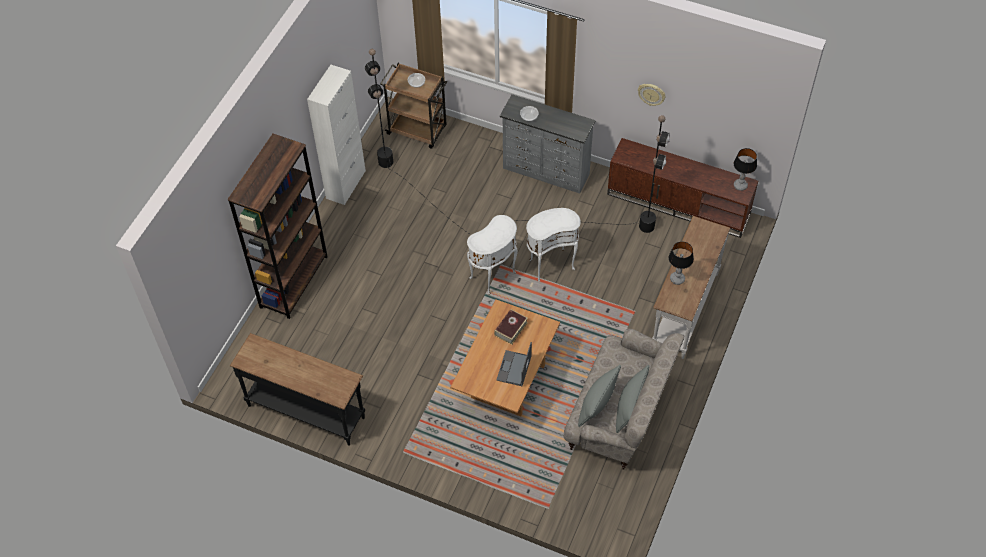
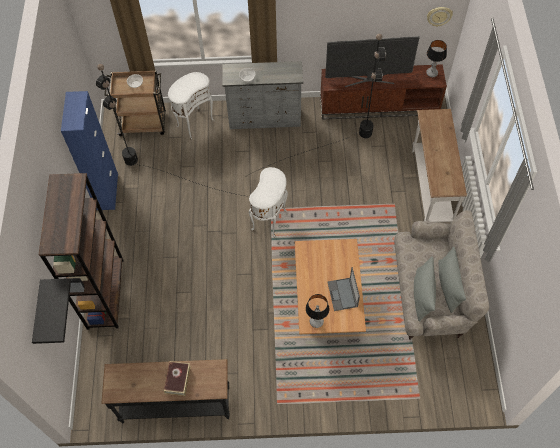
camera: 25 degrees left, 5 degrees up
white cabinet [307,65,366,205] -> blue cabinet [61,91,118,210]
book [494,309,528,345] -> book moved to [164,361,191,396]
white side table [526,208,581,282] -> white side table moved to [168,72,215,140]
wall clock [638,84,665,106] -> wall clock moved to [427,7,453,27]
table lamp [669,241,694,285] -> table lamp moved to [306,294,329,328]
none -> black shelf [32,278,71,344]
none -> television [325,36,420,87]

